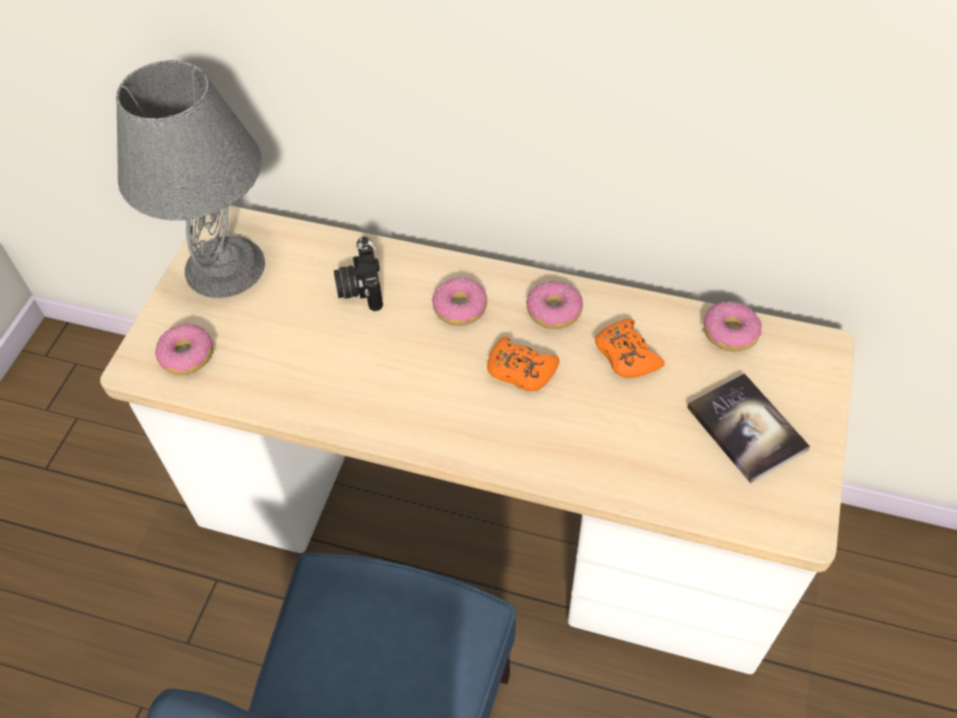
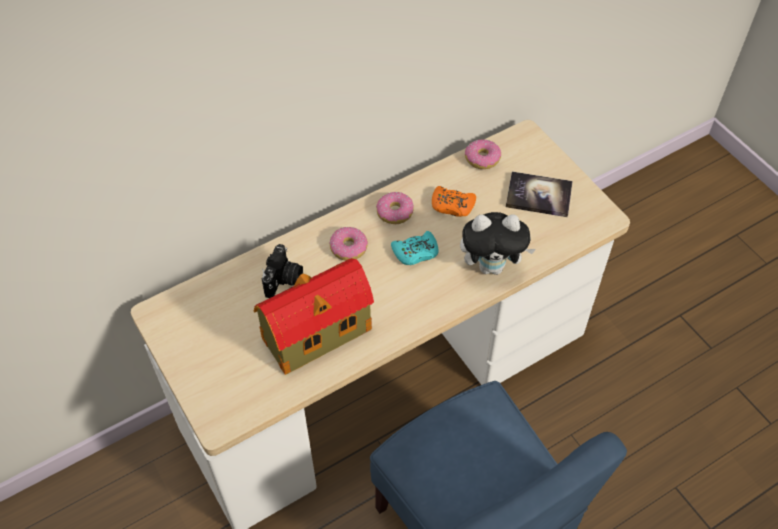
camera: 50 degrees left, 0 degrees up
grey table lamp [116,60,265,298] -> none
donut [155,323,213,375] -> none
camera [334,236,383,311] -> camera turned 105 degrees counterclockwise [262,244,303,298]
orange game controller [487,337,559,391] -> turquoise game controller [391,231,438,265]
none -> toy house [254,258,374,375]
none -> plush toy [460,212,536,275]

